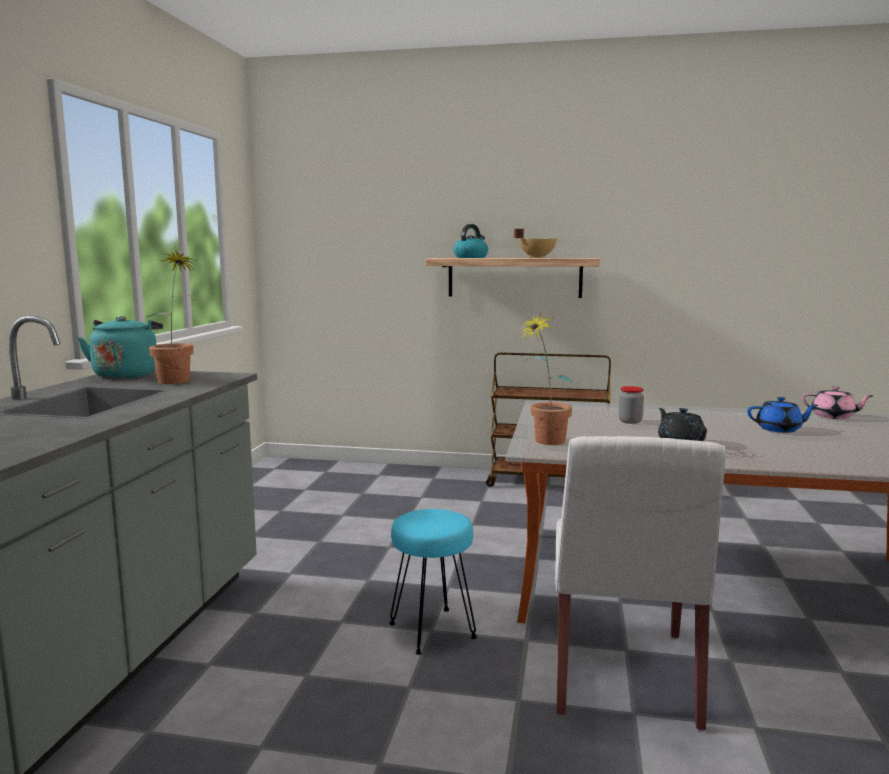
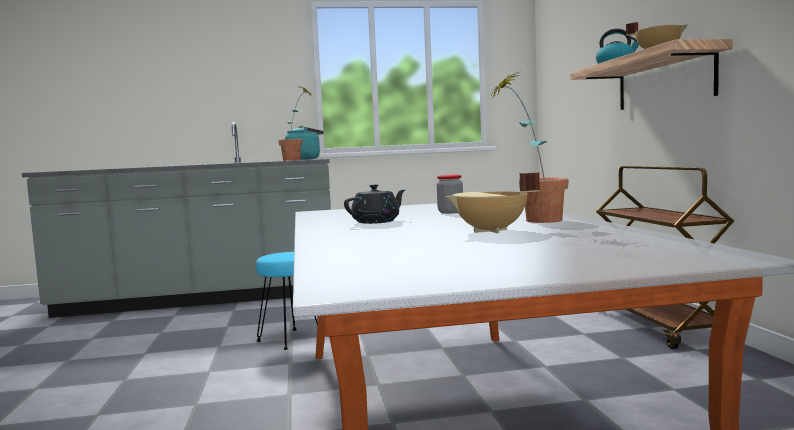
camera: 70 degrees right, 5 degrees down
potted plant [519,314,572,445] -> potted plant moved to [492,71,569,223]
white chair [555,436,726,731] -> none
blue teapot [747,397,818,433] -> beige cooking pot [445,172,540,233]
pink teapot [802,386,874,419] -> none

